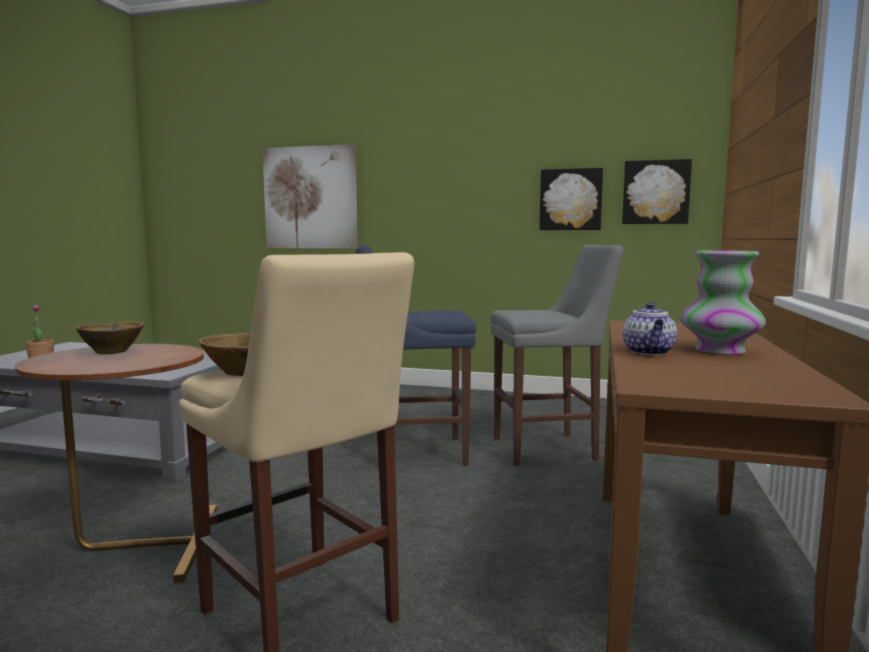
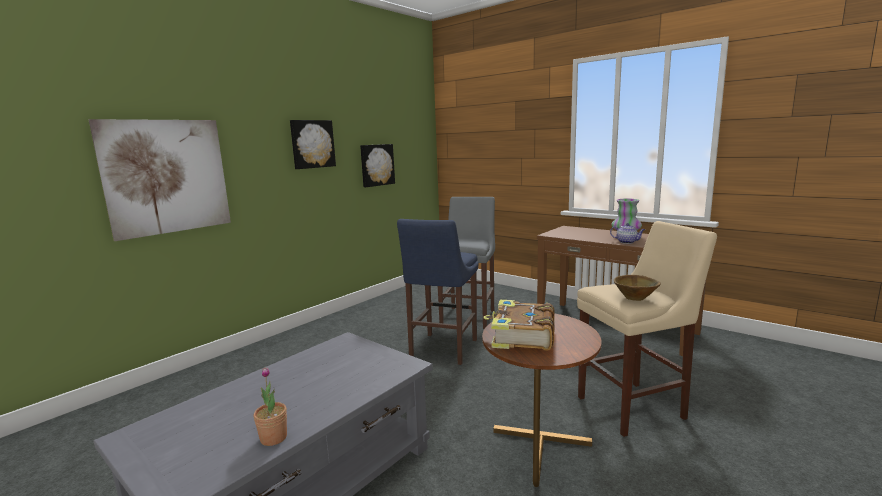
camera: 65 degrees left, 5 degrees up
brown bowl [76,322,144,354] -> book [484,300,555,351]
picture [622,159,692,224] -> picture moved to [290,120,336,169]

